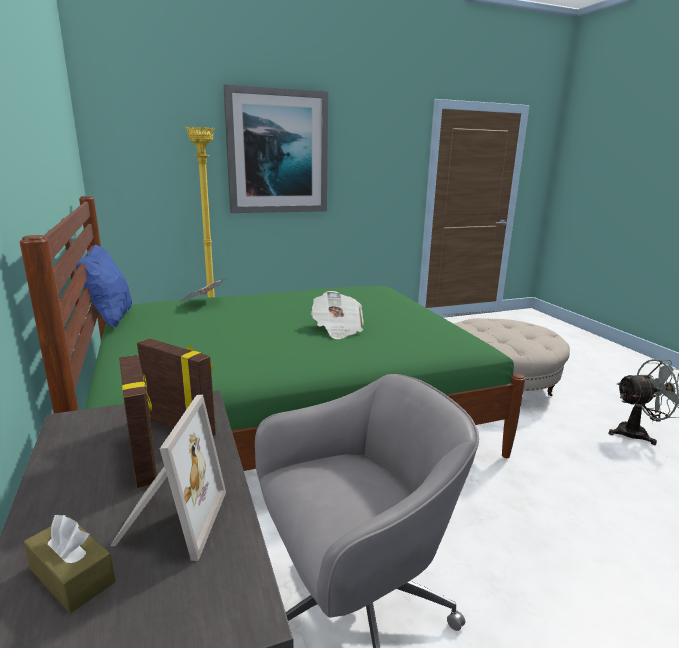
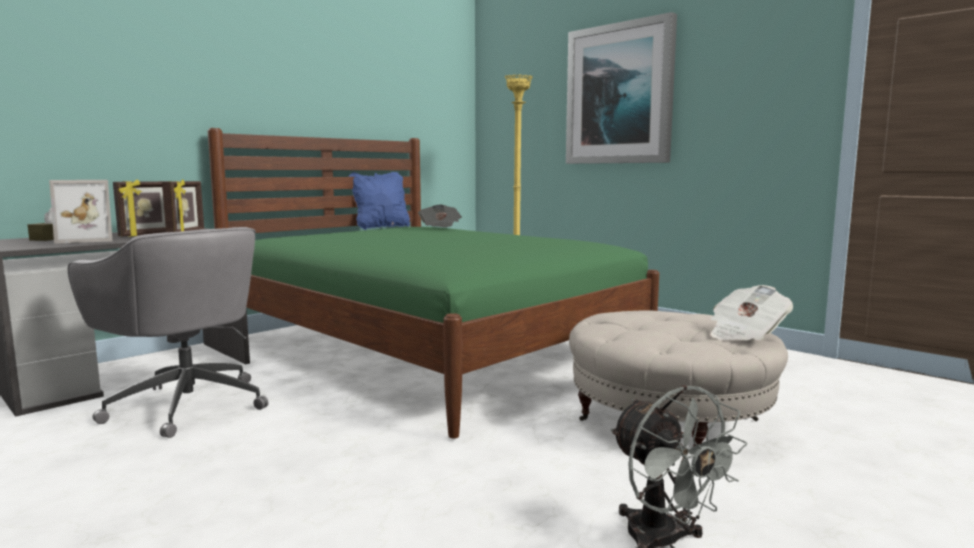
camera: 65 degrees right, 10 degrees down
newspaper [311,291,364,339] -> newspaper moved to [710,285,793,341]

